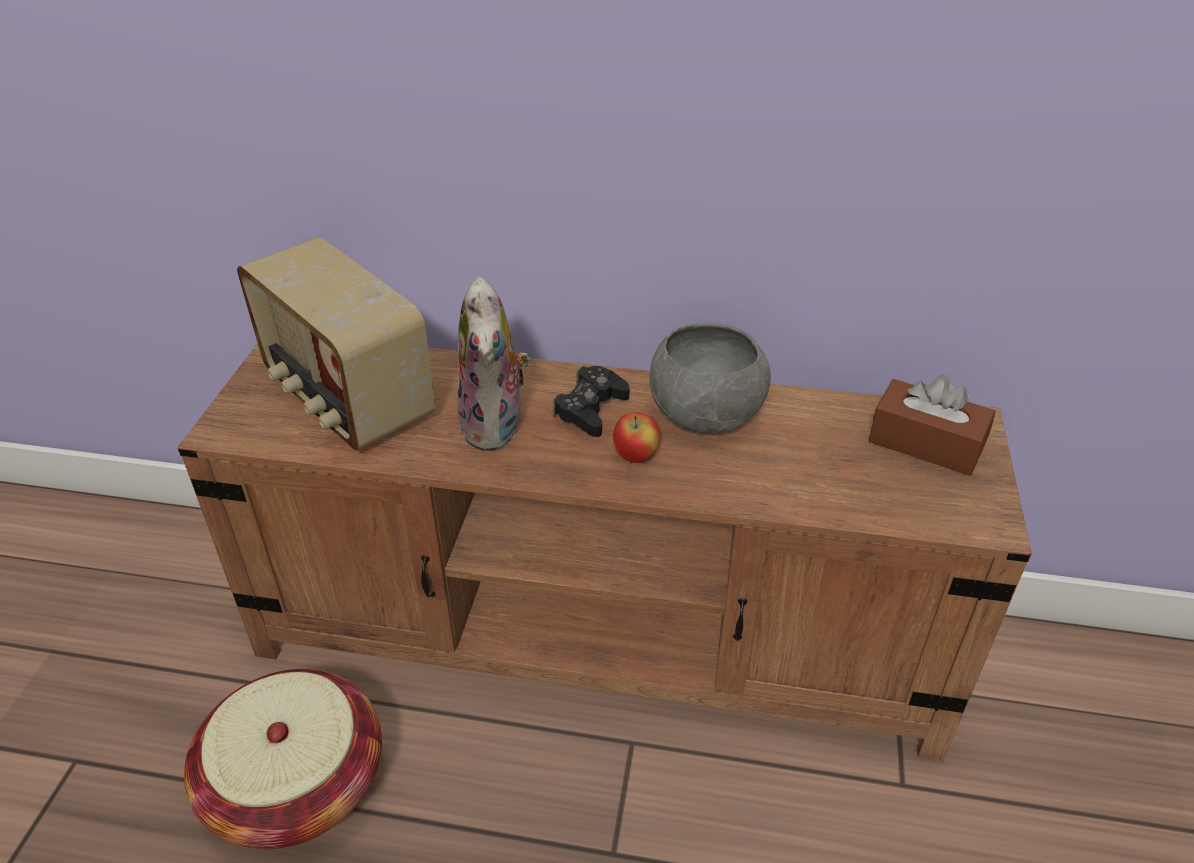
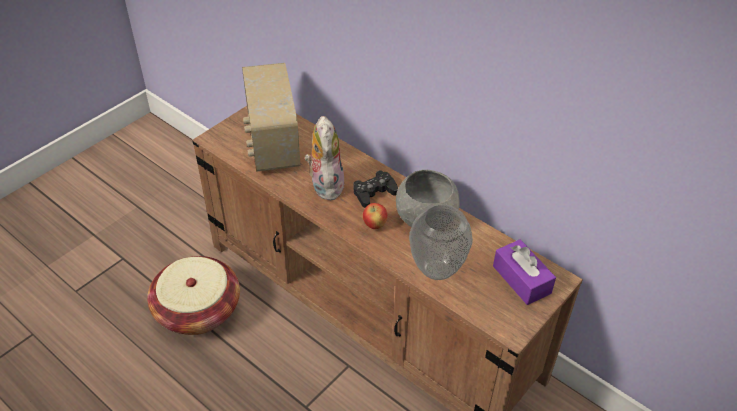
camera: 30 degrees right, 5 degrees up
plush toy [457,277,530,451] -> plush toy turned 150 degrees clockwise [304,116,345,200]
brown tissue box [868,375,996,476] -> purple tissue box [493,239,556,305]
none -> vase [409,204,473,280]

